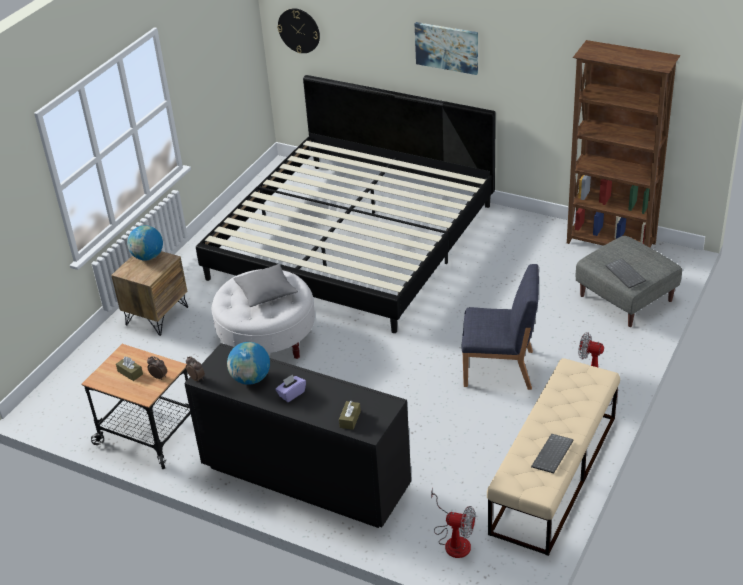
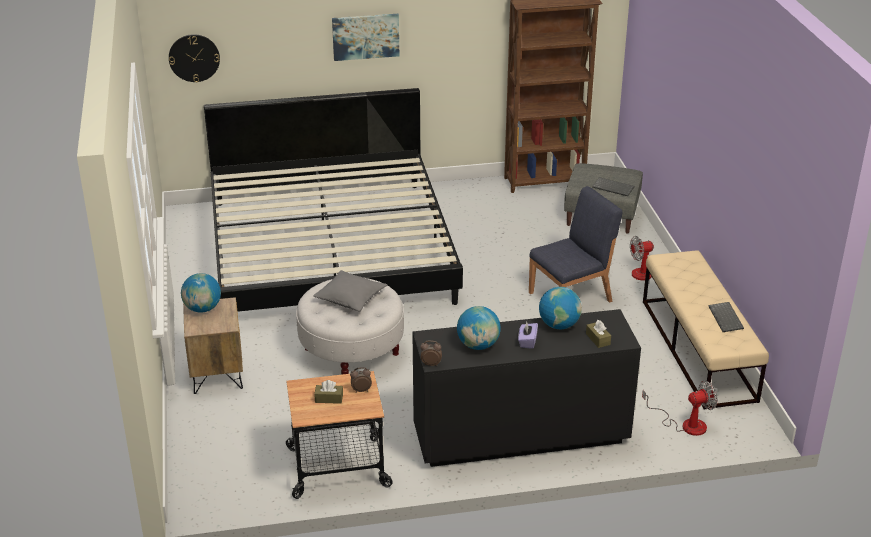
camera: 40 degrees left, 5 degrees down
none -> globe [539,287,582,329]

